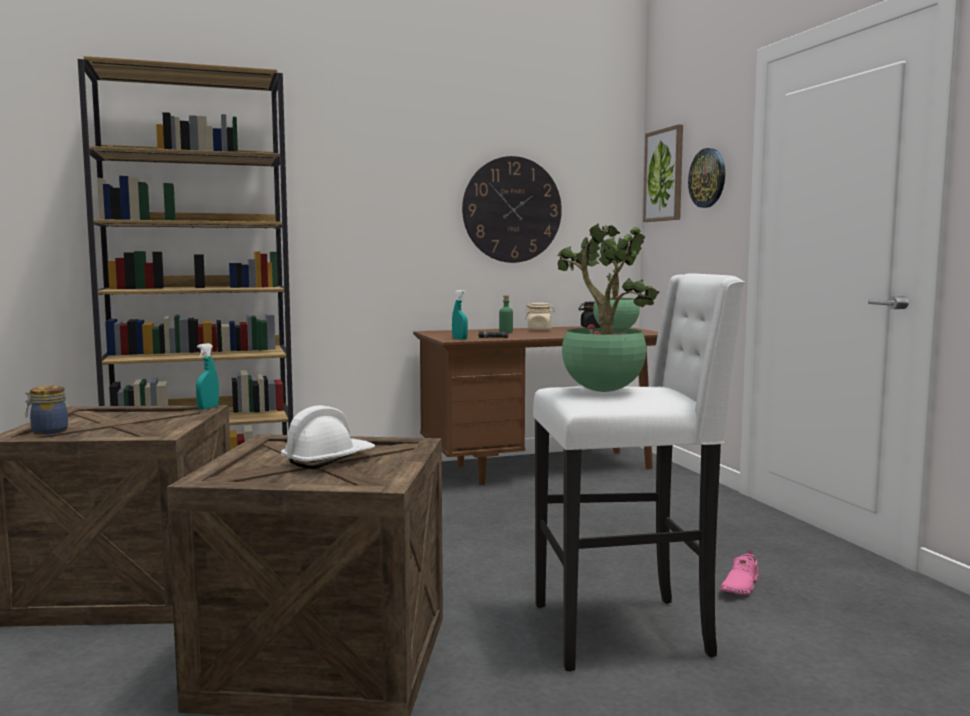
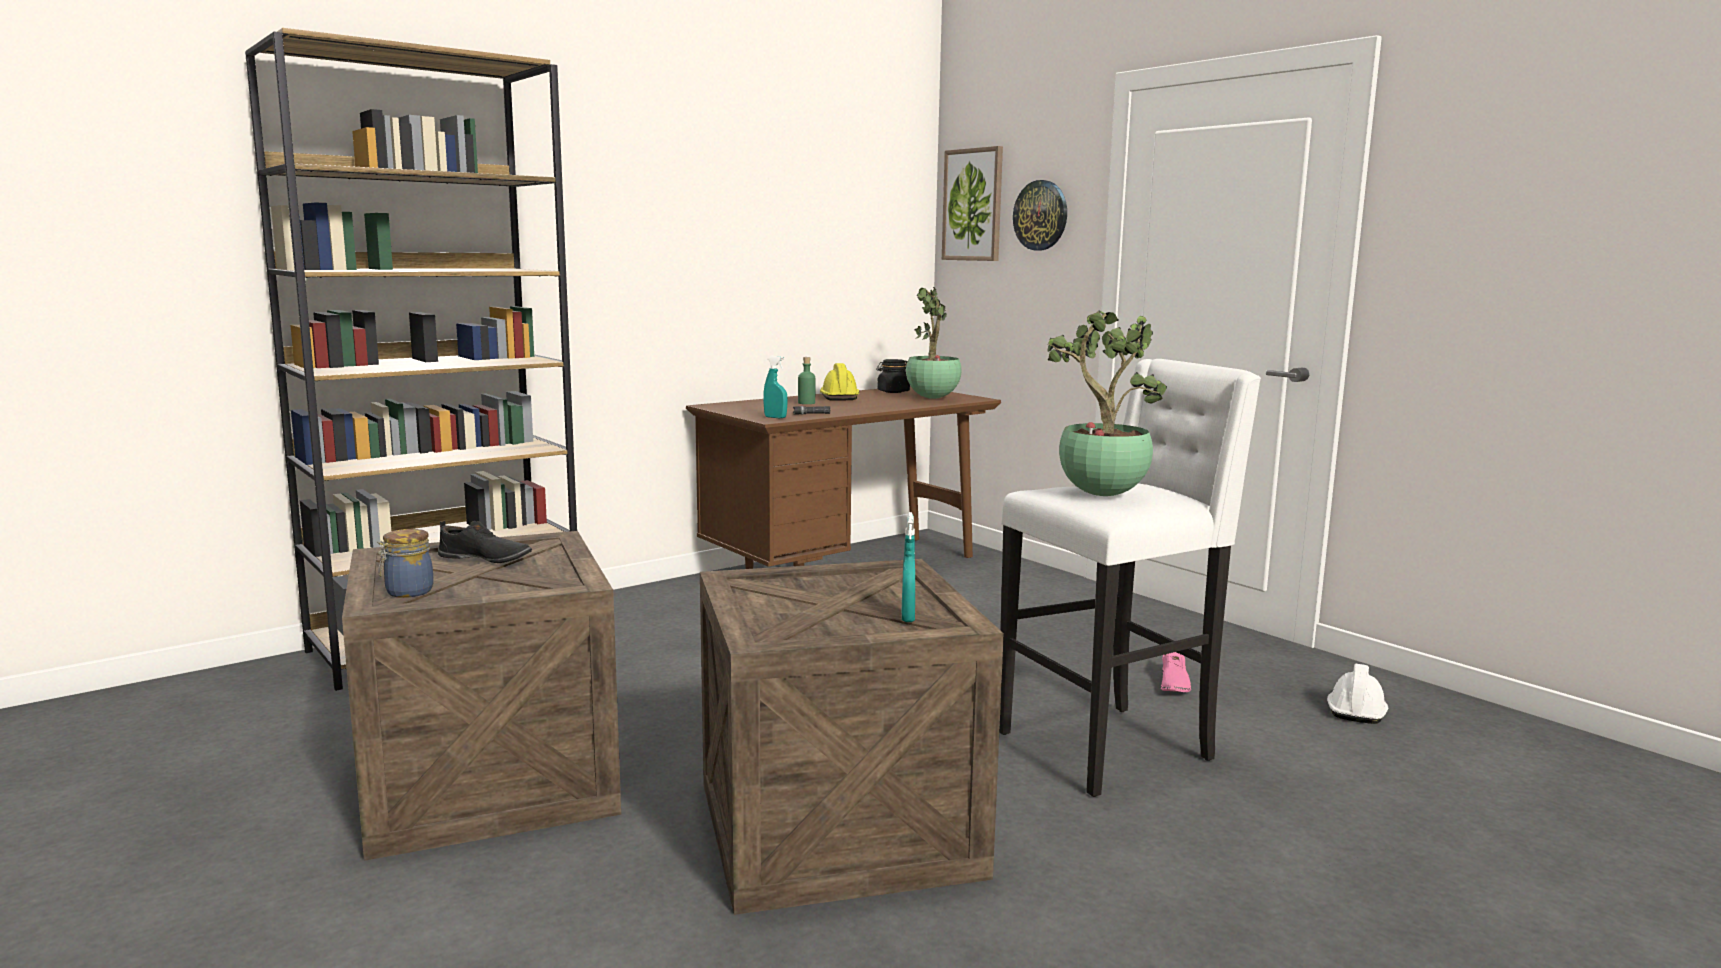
camera: 20 degrees left, 5 degrees up
turquoise spray bottle [196,343,219,409] -> turquoise spray bottle moved to [902,512,915,622]
white hard hat [281,405,375,469] -> white hard hat moved to [1327,664,1388,724]
wall clock [462,156,562,263] -> none
beige jar [525,303,555,331] -> yellow hard hat [820,363,859,401]
none -> black shoe [438,520,532,563]

